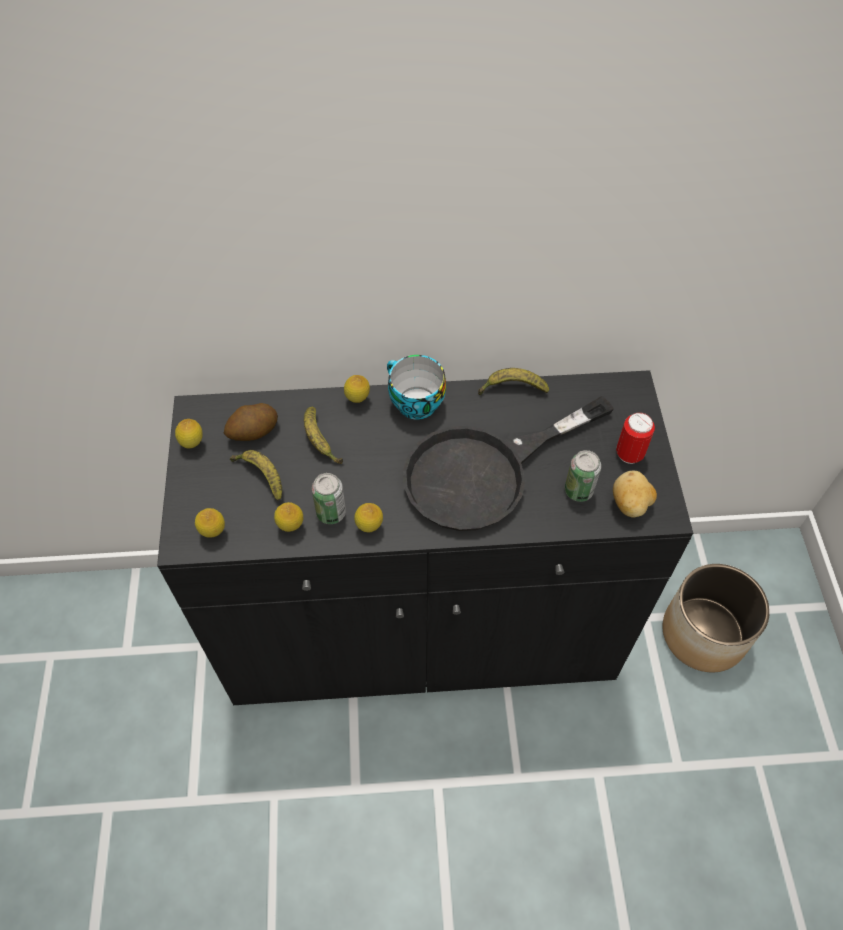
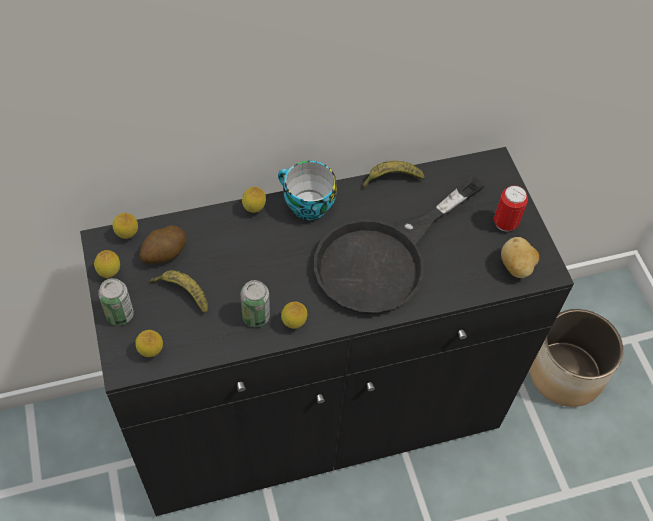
camera: 15 degrees left, 0 degrees up
lemon [274,502,303,532] -> lemon moved to [113,213,138,239]
banana [304,407,343,464] -> none
can [565,450,601,502] -> can moved to [98,278,134,326]

